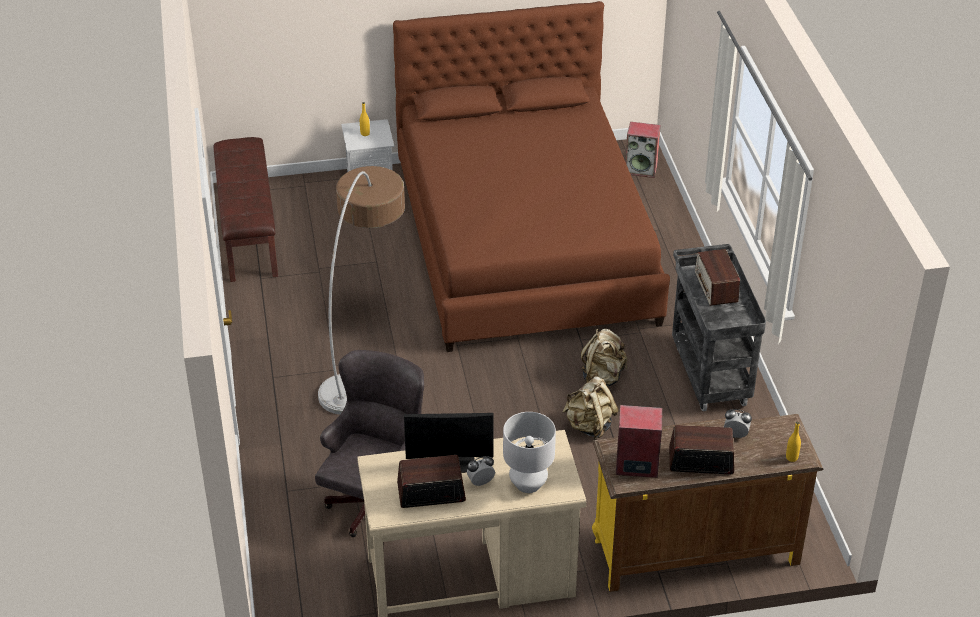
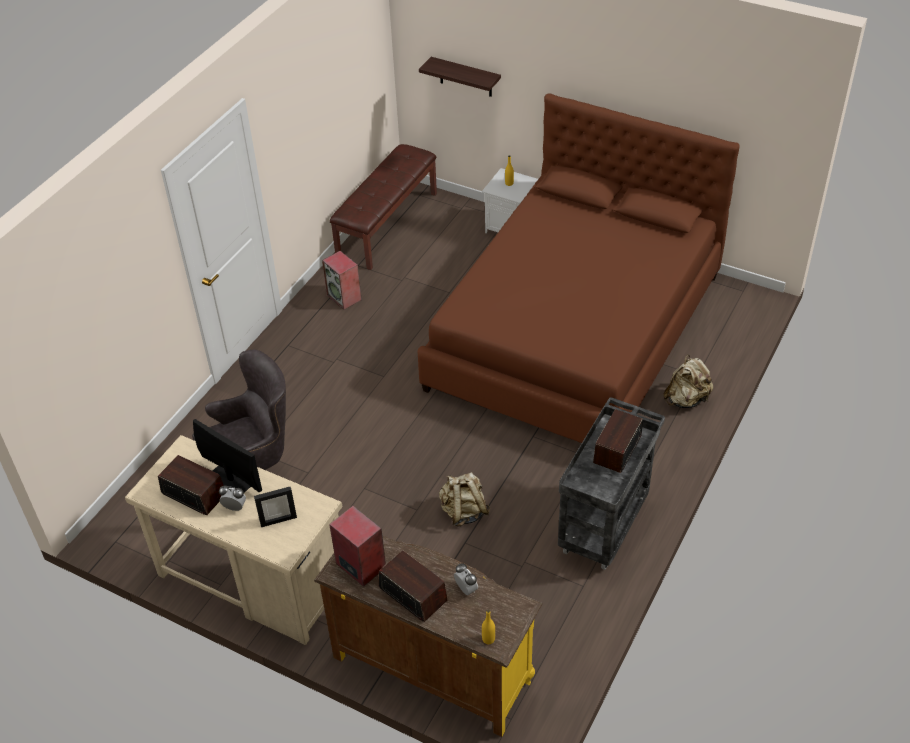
camera: 40 degrees right, 5 degrees up
floor lamp [318,166,405,415] -> none
grey table lamp [503,412,556,493] -> picture frame [254,487,297,527]
beige backpack [581,329,627,387] -> beige backpack moved to [663,355,713,408]
speaker [625,122,661,178] -> speaker moved to [322,251,362,310]
none -> shelf [419,57,501,97]

